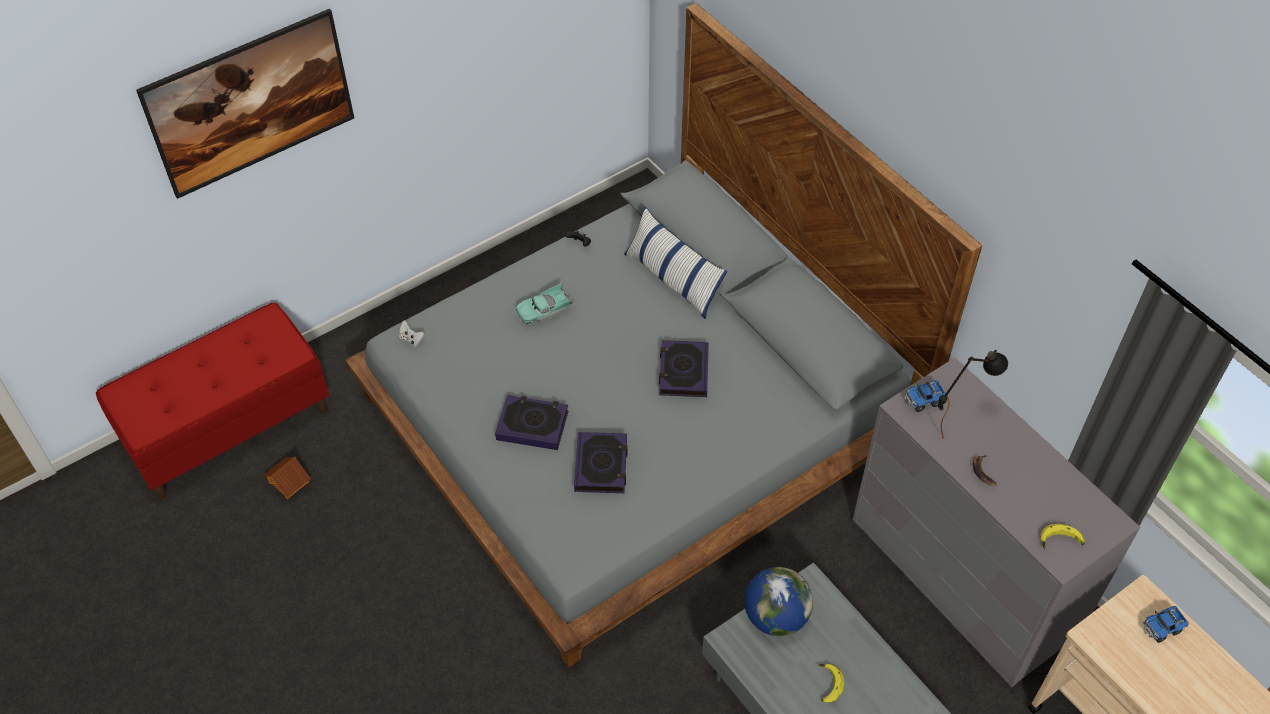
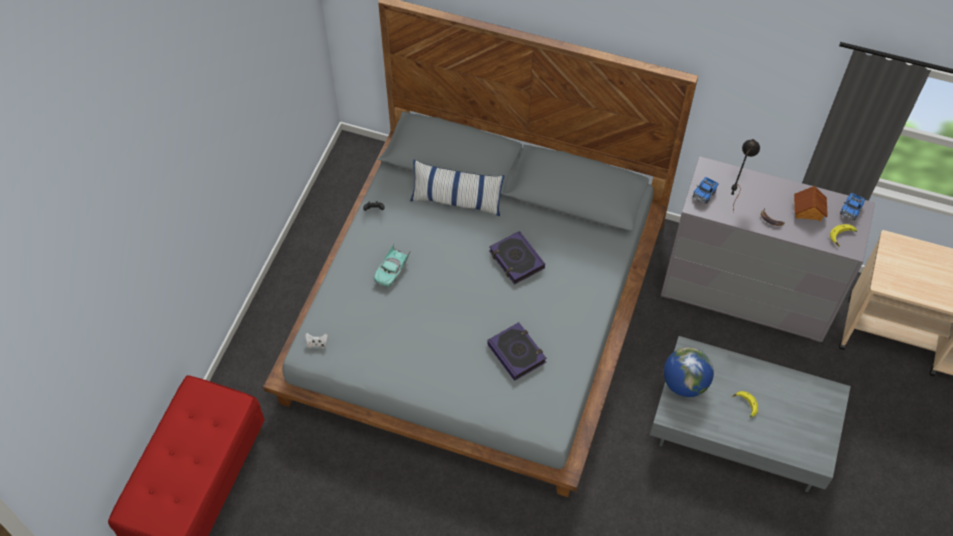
camera: 35 degrees left, 5 degrees up
picture [136,9,354,199] -> none
toy house [264,457,311,499] -> toy house moved to [794,186,828,221]
book [495,395,569,450] -> none
toy truck [1144,606,1189,643] -> toy truck moved to [840,193,865,220]

